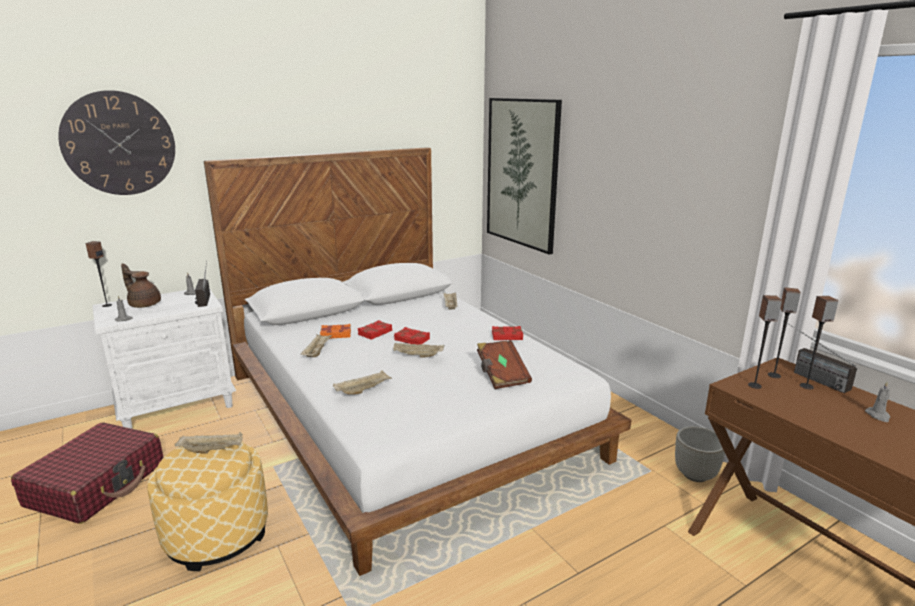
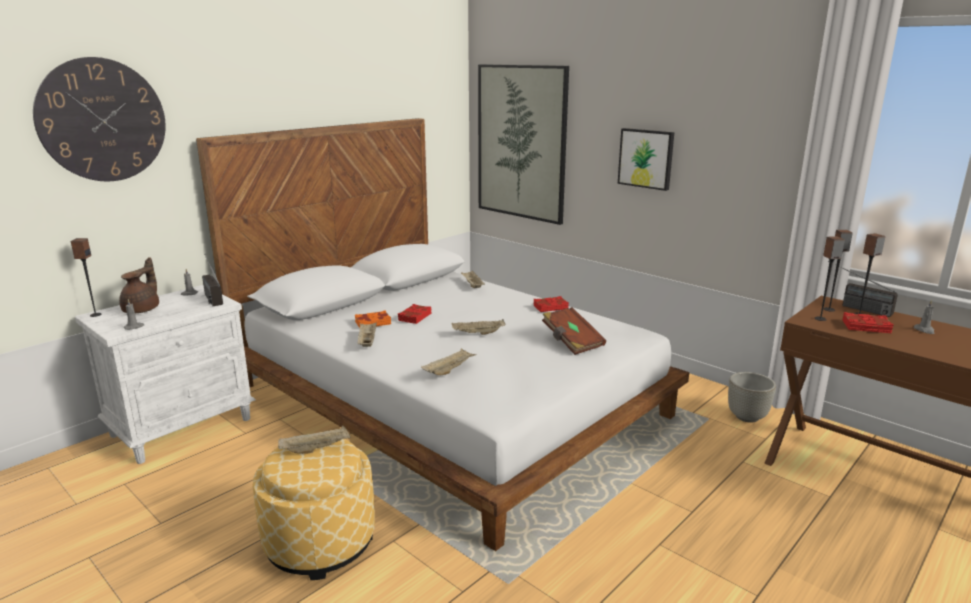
camera: 15 degrees left, 0 degrees up
red suitcase [11,422,164,524] -> none
brown teapot [121,264,161,308] -> brown teapot turned 90 degrees clockwise [119,257,159,313]
red book [394,327,430,345] -> red book moved to [843,312,894,333]
none -> picture [618,128,674,191]

